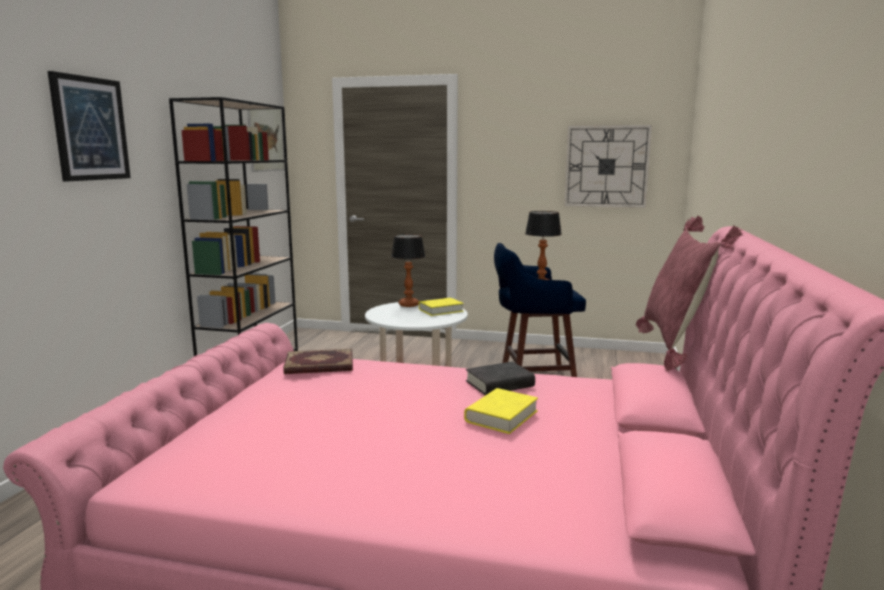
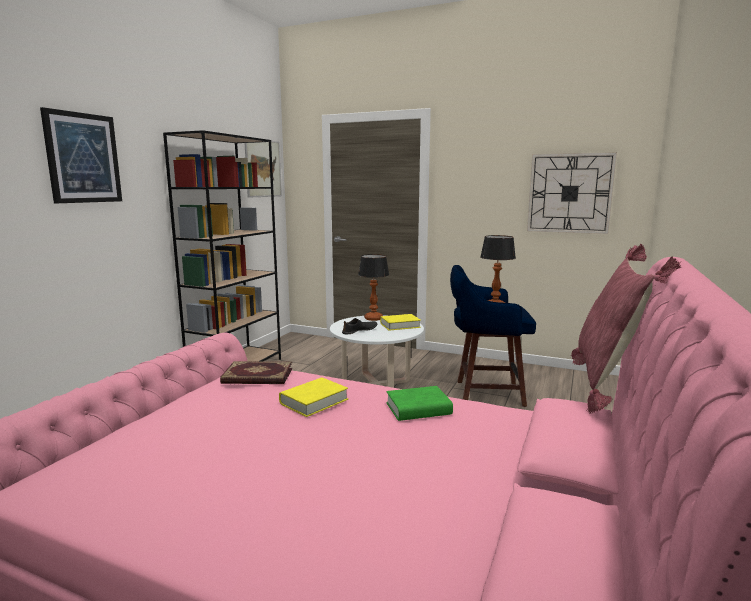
camera: 10 degrees right, 0 degrees up
yellow book [464,388,538,434] -> yellow book moved to [279,377,348,417]
black book [466,361,535,395] -> green book [386,386,453,421]
none -> black shoe [342,318,377,334]

